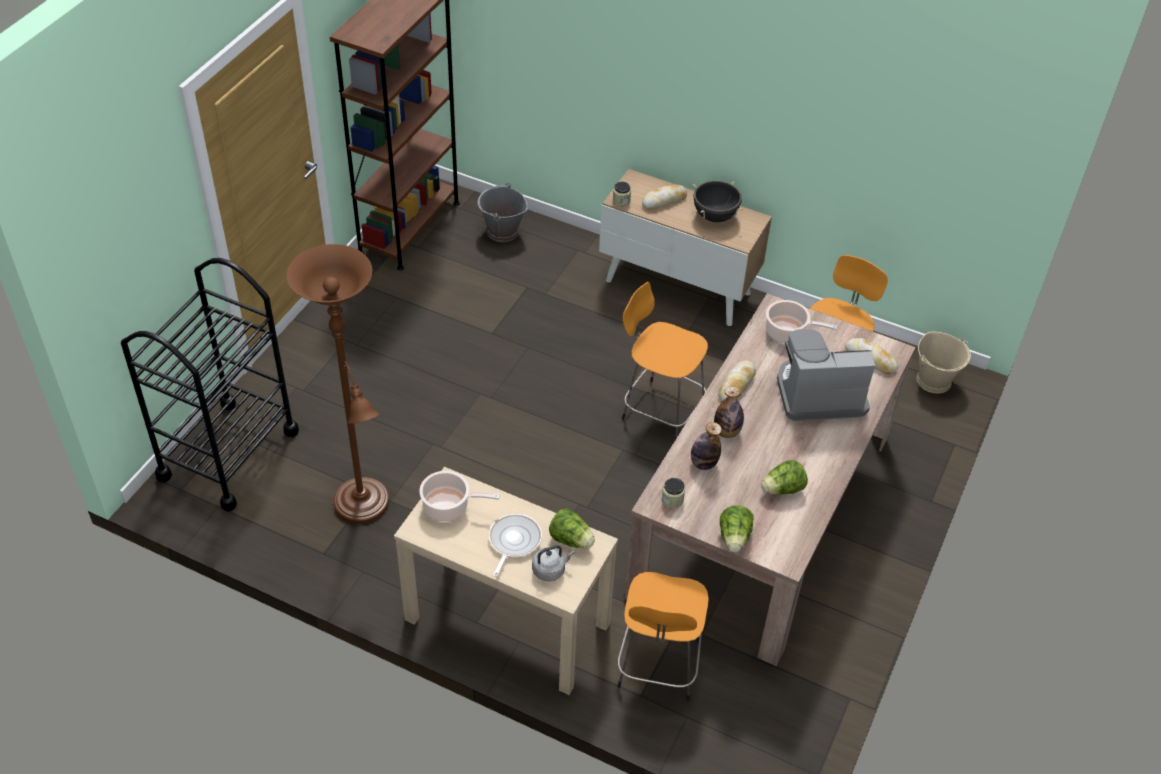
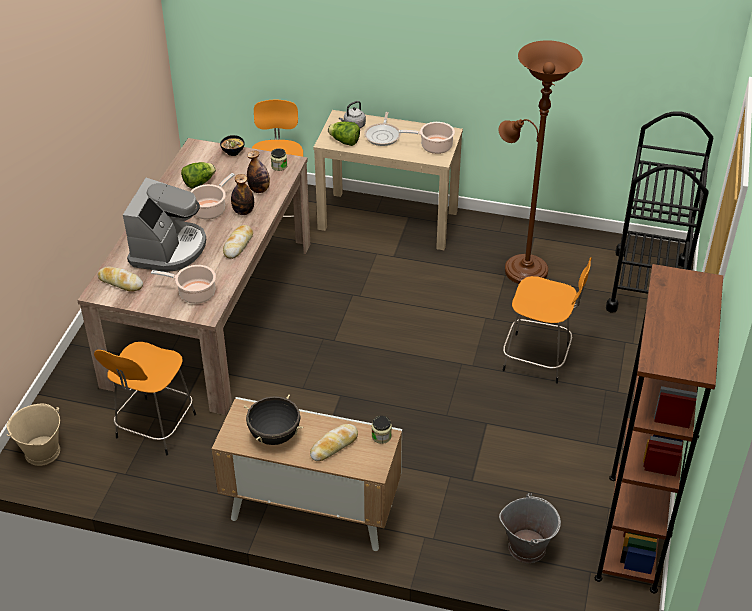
camera: 170 degrees right, 5 degrees down
orange stool [622,282,708,440] -> orange stool moved to [502,257,592,384]
lettuce [720,505,754,552] -> bowl [220,135,244,156]
coffee machine [777,329,875,421] -> coffee machine turned 60 degrees counterclockwise [123,178,206,272]
none -> cooking pot [190,173,235,220]

